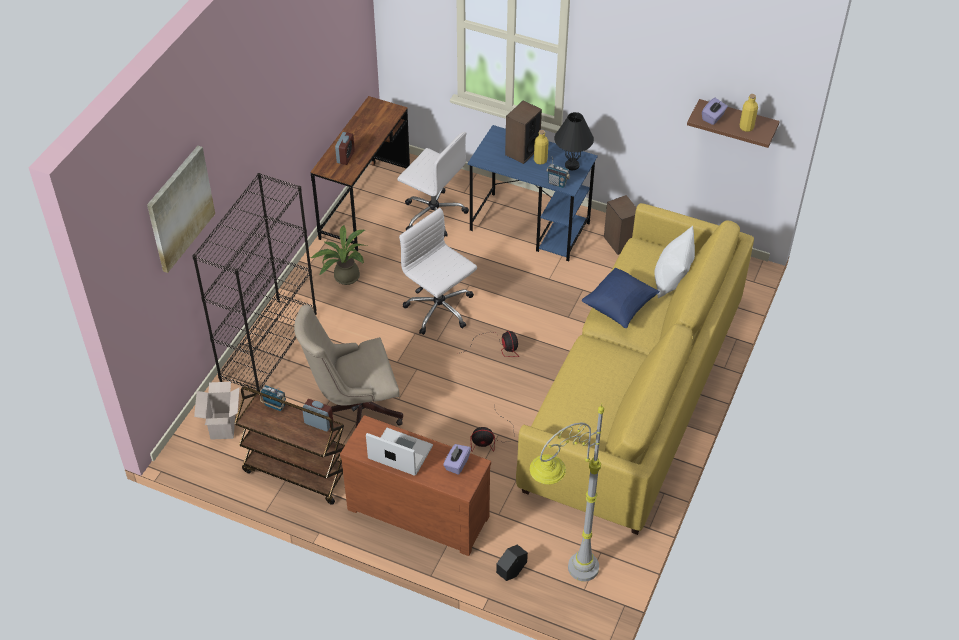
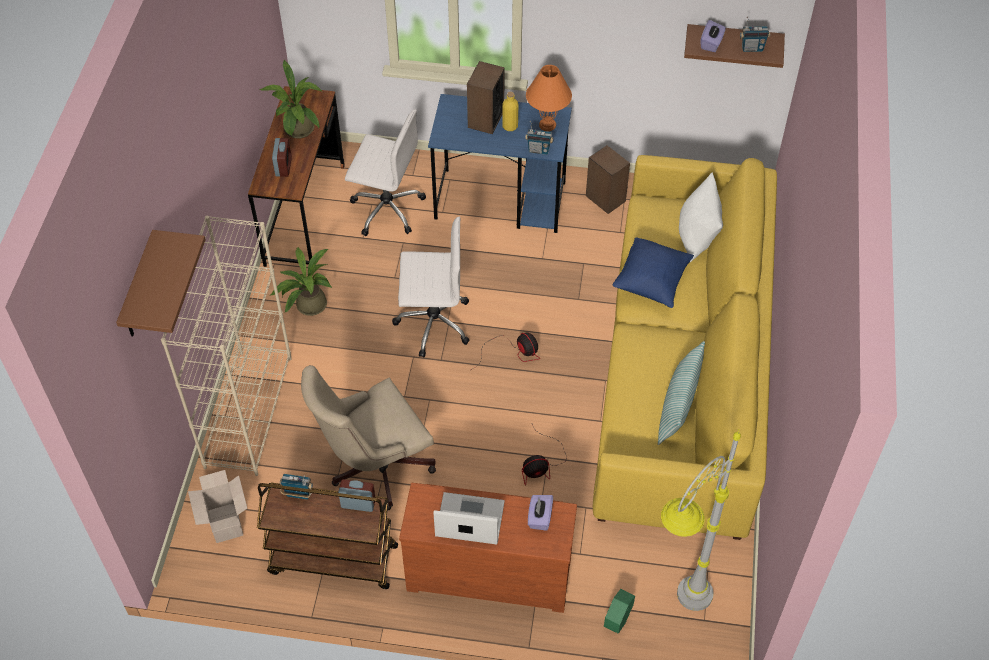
camera: 15 degrees left, 5 degrees up
picture [147,146,215,273] -> brown shelf [116,230,206,337]
black bookcase [192,173,317,392] -> beige bookcase [161,216,292,476]
white office chair [399,208,477,335] -> white office chair turned 150 degrees clockwise [392,216,470,358]
black planter [496,545,528,581] -> green planter [604,589,635,634]
black table lamp [554,112,594,170] -> orange table lamp [526,65,572,131]
yellow bottle [740,94,758,132] -> radio [740,16,770,52]
none -> potted plant [260,60,322,139]
none -> pillow [658,341,705,445]

